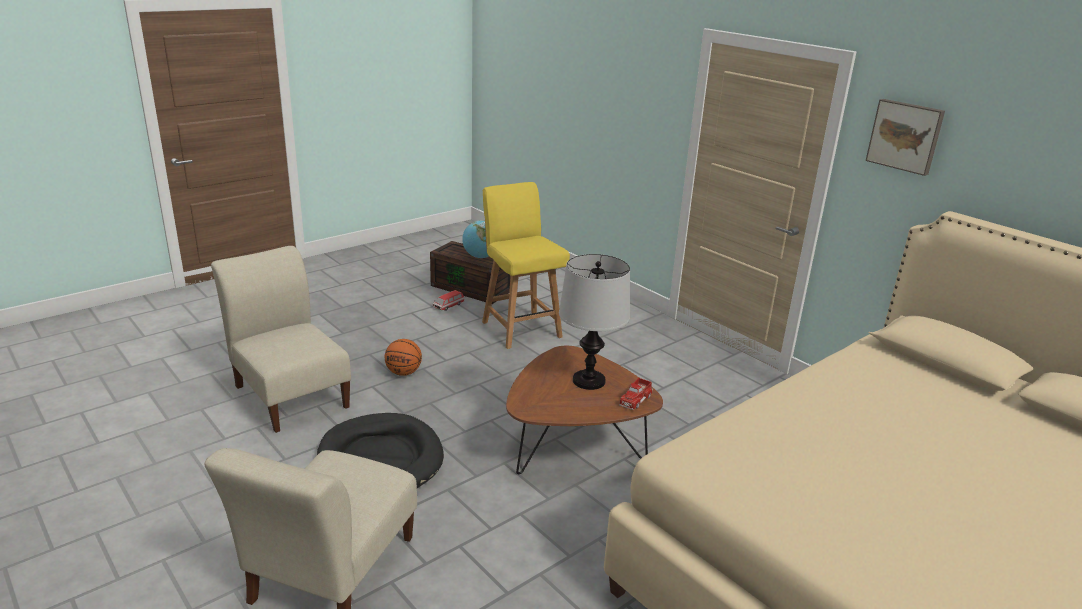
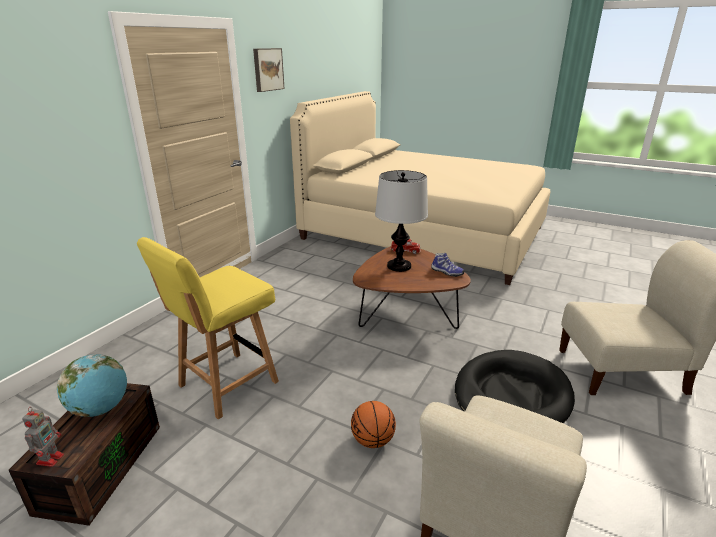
camera: 110 degrees left, 0 degrees up
toy car [433,290,464,311] -> none
none -> toy robot [22,407,64,467]
none -> shoe [431,252,465,277]

